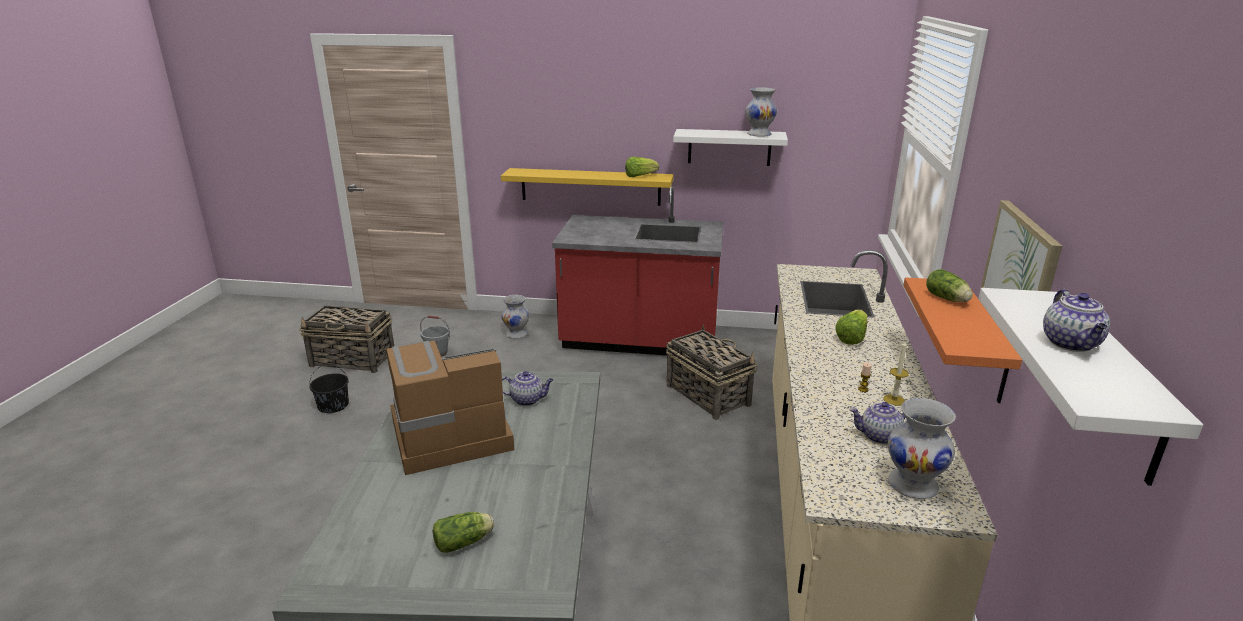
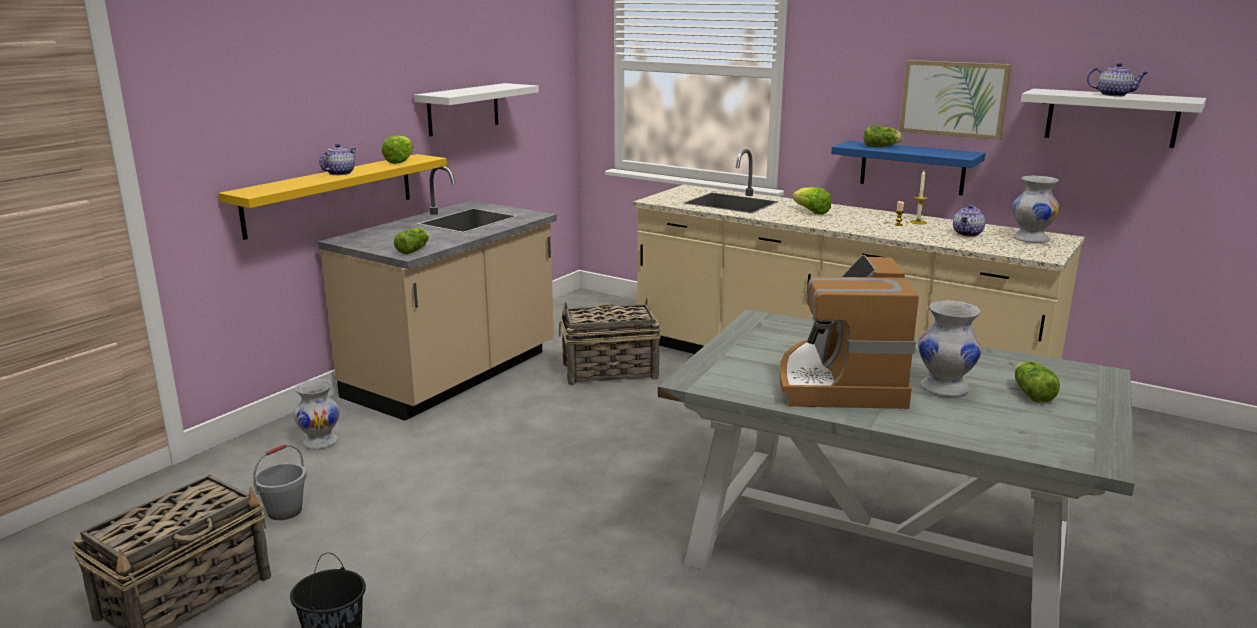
camera: 65 degrees left, 5 degrees down
teapot [502,371,554,406] -> teapot moved to [319,143,356,175]
red counter [552,186,723,356] -> beige counter [318,166,557,421]
white vase [745,87,777,137] -> white vase moved to [918,301,982,397]
orange shelf [903,277,1022,403] -> blue shelf [831,140,985,195]
none -> lettuce [394,228,429,254]

